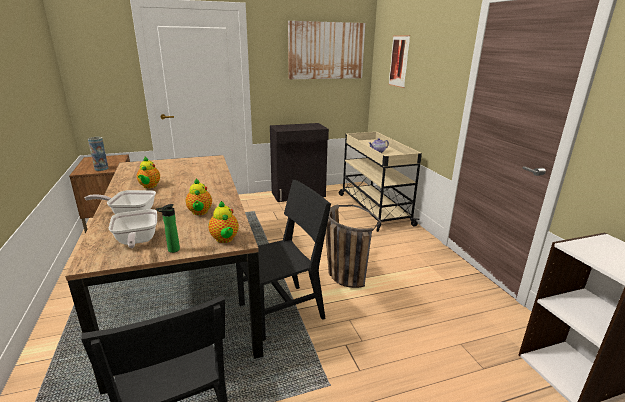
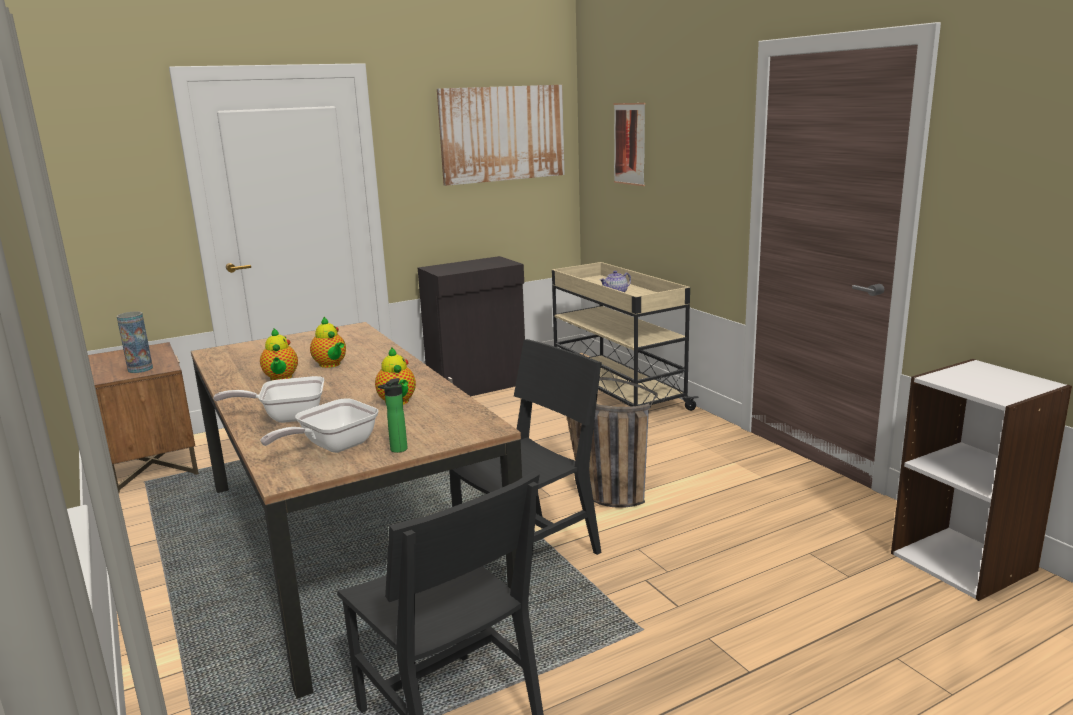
camera: 10 degrees left, 5 degrees down
frying pan [109,209,157,248] -> frying pan turned 75 degrees clockwise [261,398,379,453]
teapot [208,201,239,243] -> teapot moved to [310,316,346,368]

